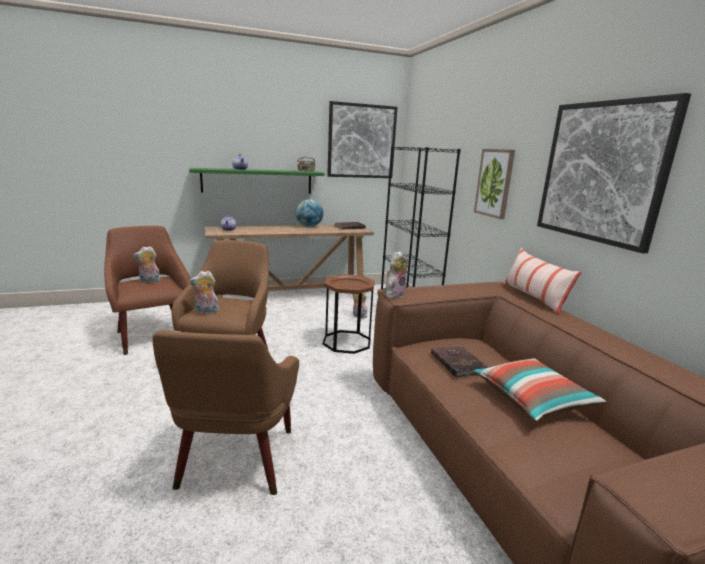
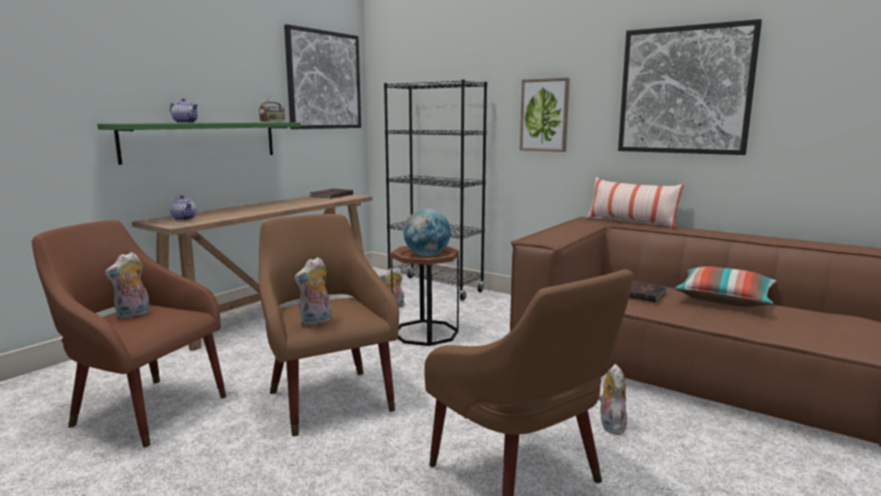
camera: 35 degrees left, 5 degrees down
globe [296,199,323,227] -> globe moved to [403,209,451,256]
plush toy [385,251,407,298] -> plush toy moved to [599,364,627,435]

